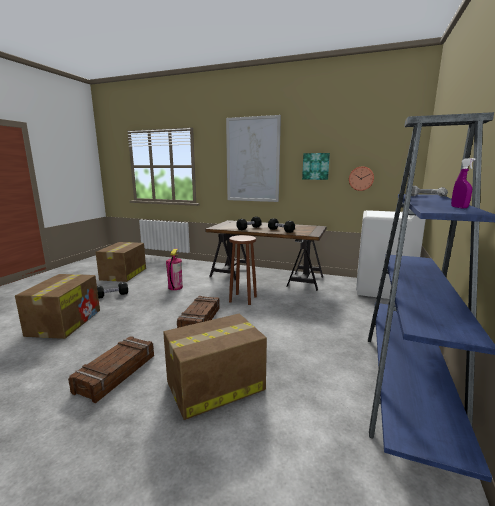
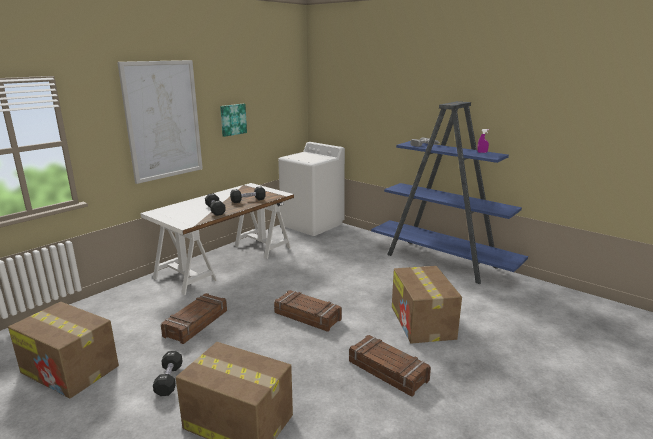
camera: 70 degrees left, 5 degrees up
fire extinguisher [166,249,183,290] -> crate [161,293,227,344]
brown desk [205,220,327,291] -> white desk [140,183,294,295]
brown stool [229,235,257,305] -> none
wall clock [349,166,374,191] -> none

